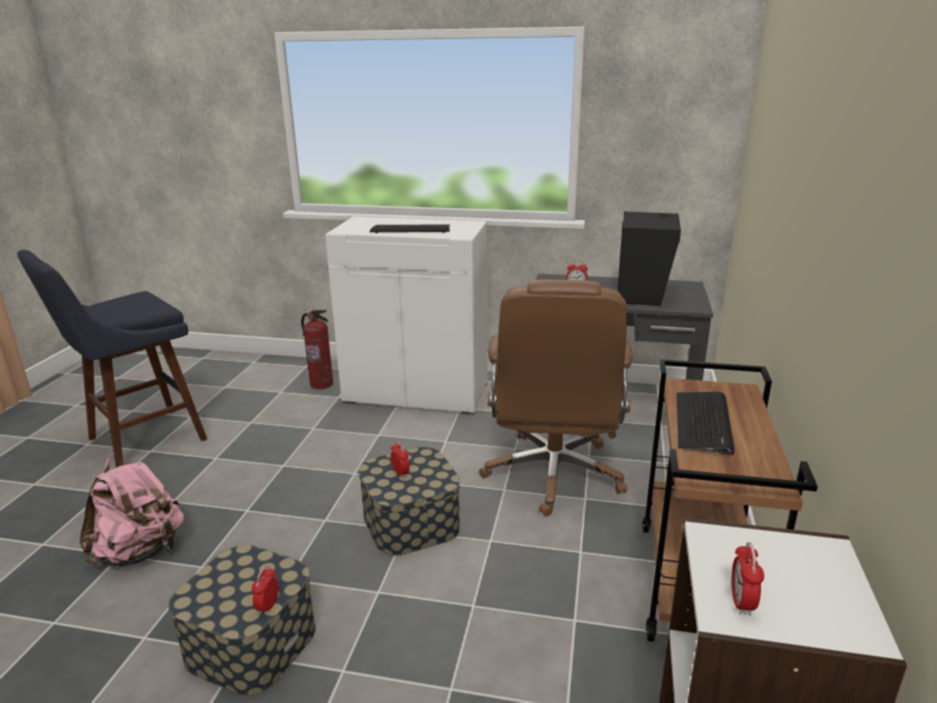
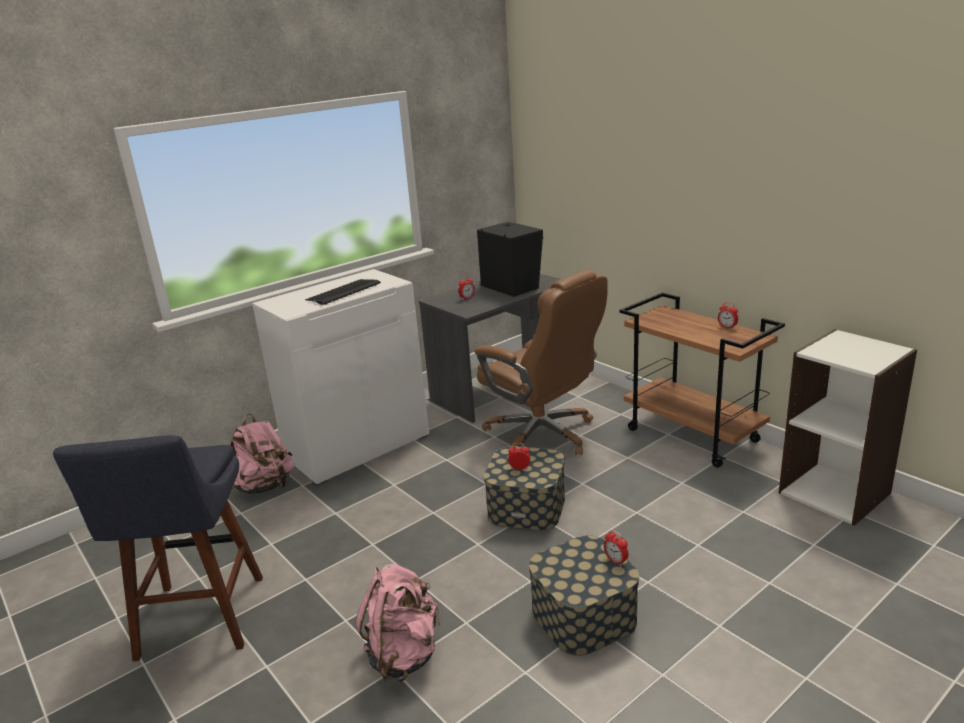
camera: 50 degrees left, 0 degrees up
fire extinguisher [301,310,333,389] -> pink backpack [230,413,294,494]
keyboard [677,392,734,455] -> none
alarm clock [732,542,764,616] -> alarm clock moved to [718,302,738,329]

